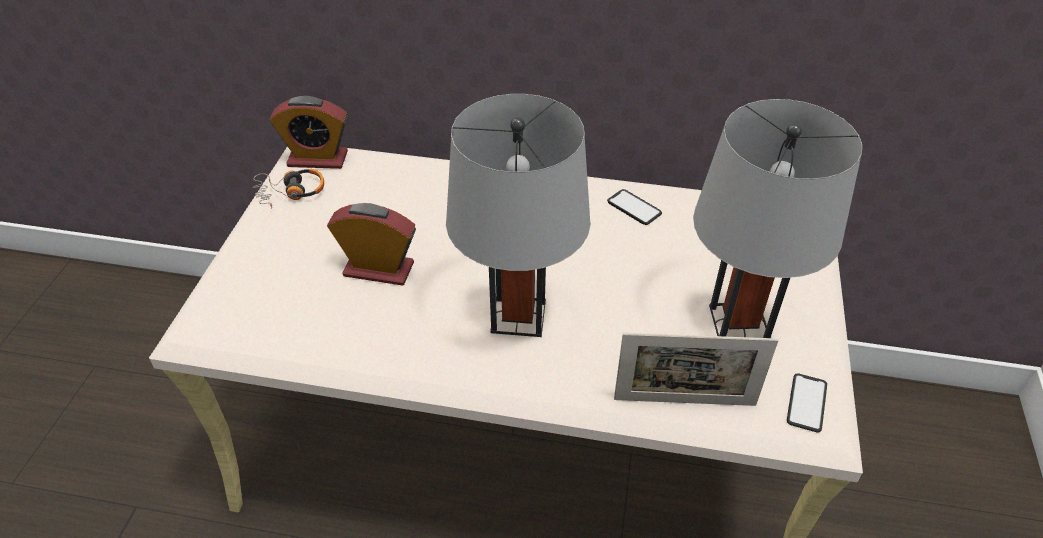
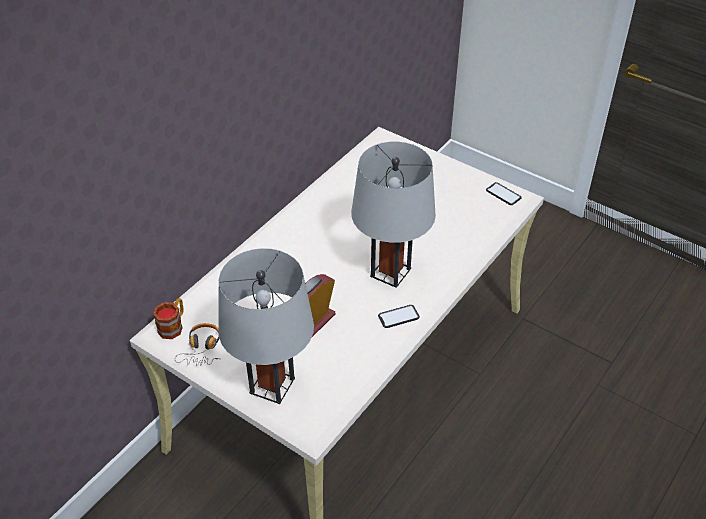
camera: 65 degrees left, 0 degrees up
alarm clock [270,96,348,169] -> mug [153,298,184,339]
phone [607,189,662,225] -> phone moved to [378,305,420,328]
picture frame [614,333,779,406] -> none
grey table lamp [693,99,862,338] -> grey table lamp moved to [218,248,314,404]

